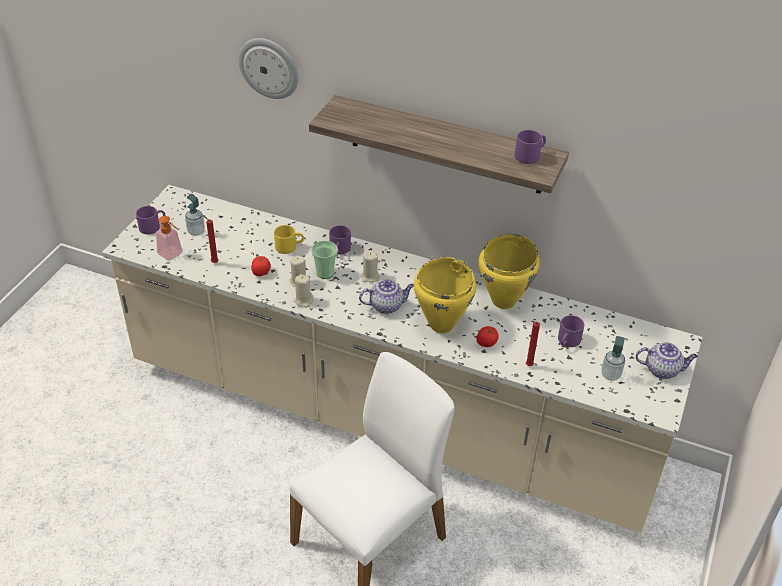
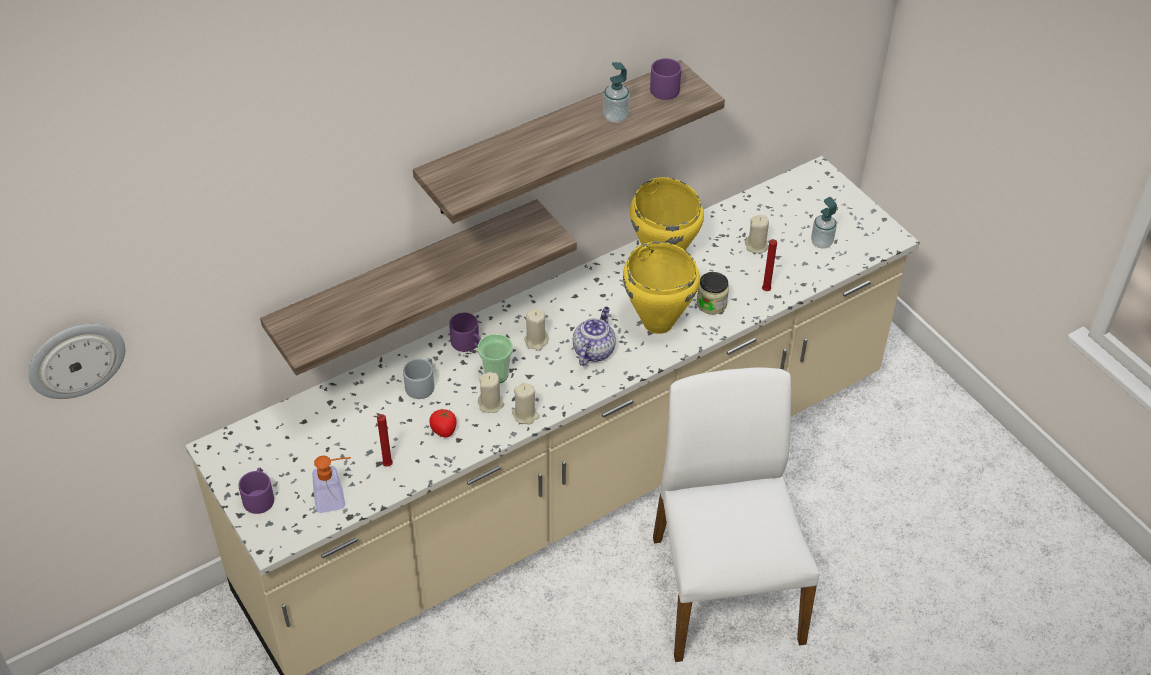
camera: 55 degrees left, 5 degrees up
soap dispenser [185,194,205,236] -> soap dispenser moved to [603,62,630,123]
wall clock [238,38,299,99] -> wall clock moved to [28,324,125,399]
yellow mug [274,225,304,254] -> grey mug [403,358,434,399]
tomato [476,326,498,347] -> jar [697,272,729,314]
purple mug [558,315,584,347] -> beige candle [745,215,769,253]
teapot [635,342,698,379] -> none
none -> shelf [260,199,577,376]

